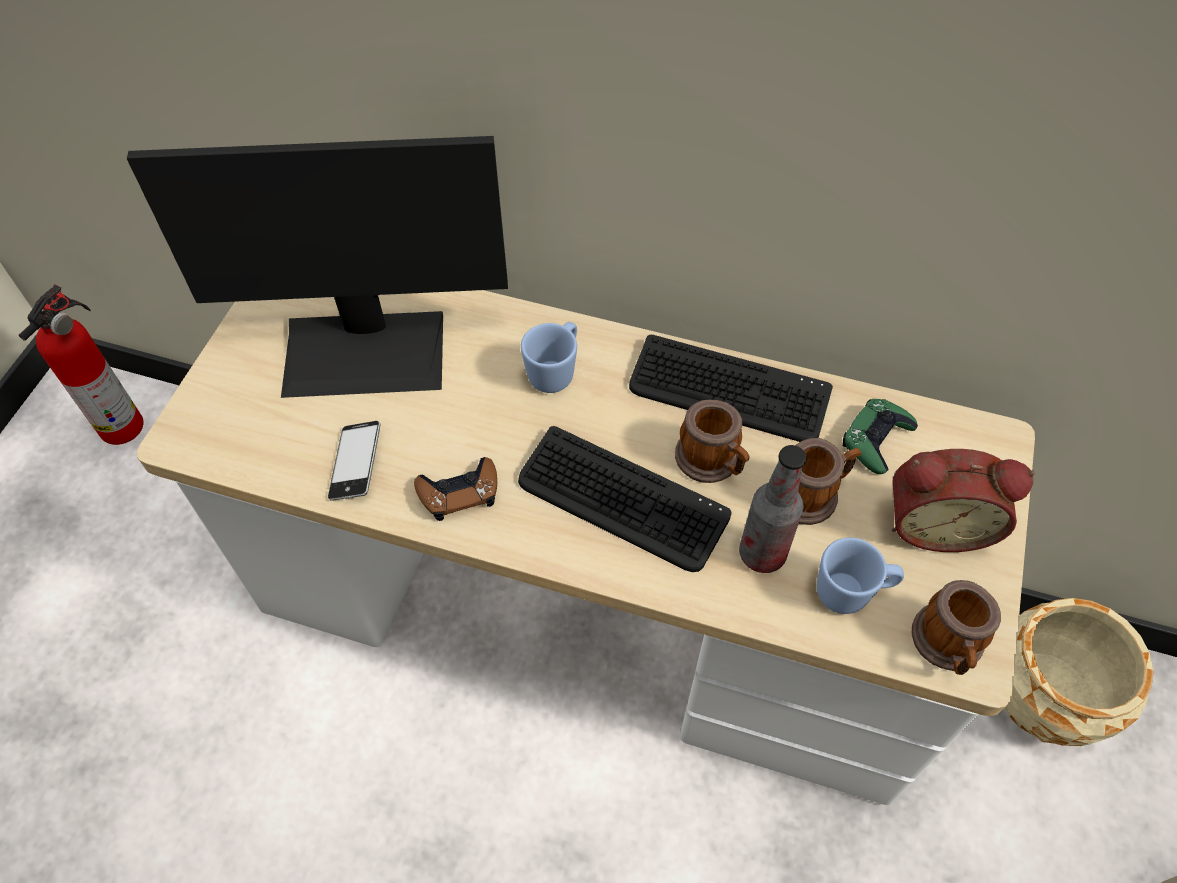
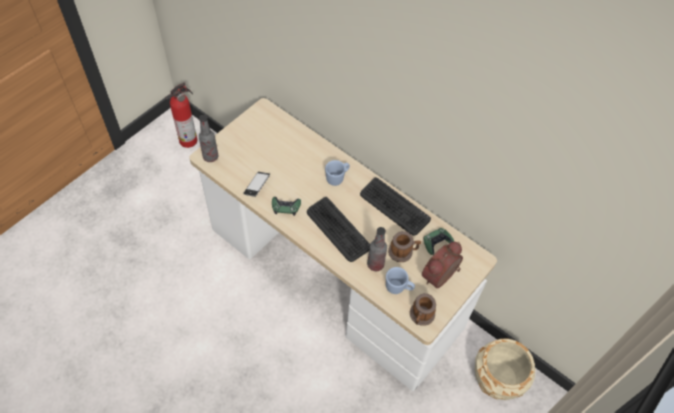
camera: 20 degrees right, 0 degrees up
monitor [127,136,508,398] -> none
brown game controller [414,457,497,521] -> green game controller [272,197,301,216]
mug [675,400,749,483] -> none
alarm clock [892,449,1035,552] -> alarm clock turned 105 degrees clockwise [422,242,463,288]
none -> bottle [199,115,218,162]

